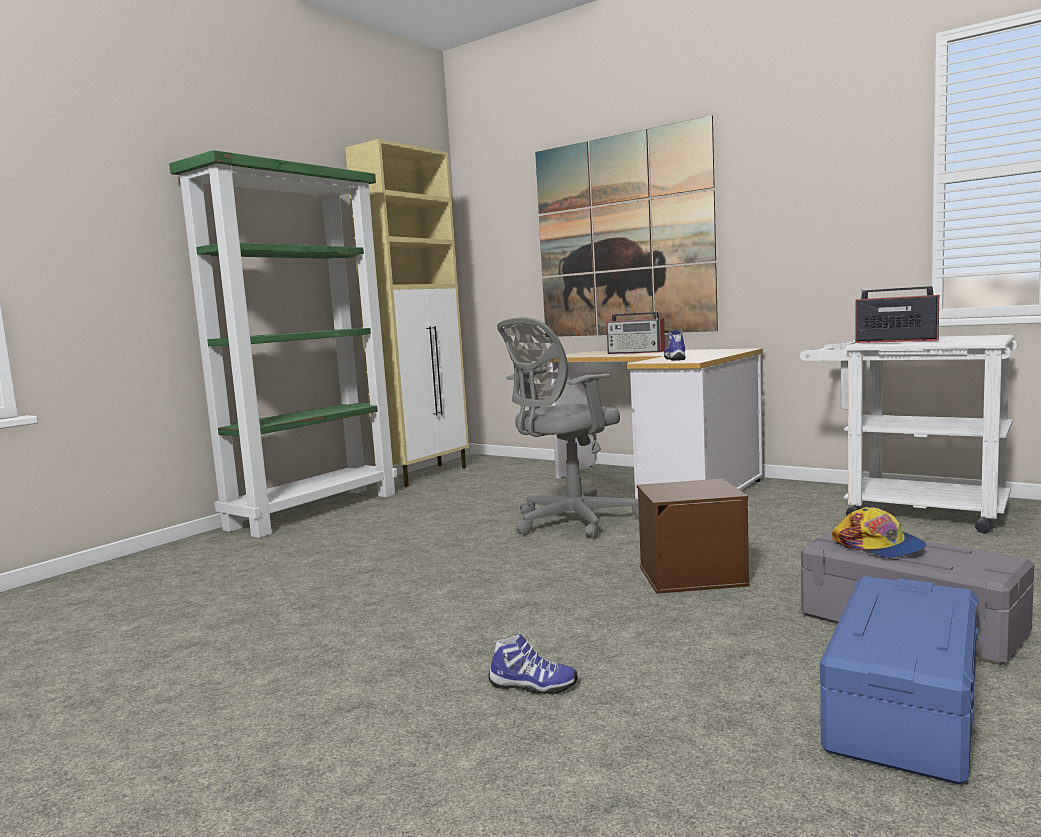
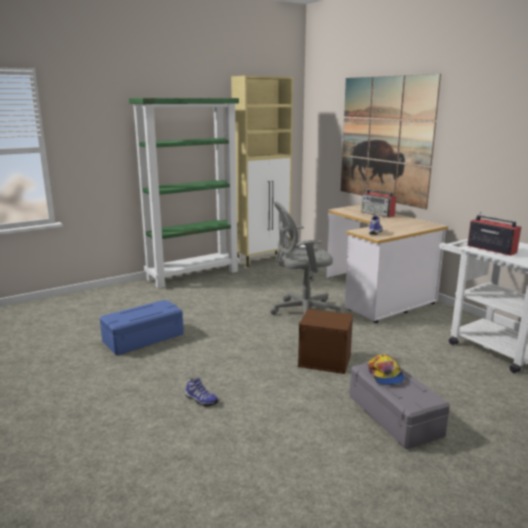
camera: 20 degrees right, 10 degrees up
blue storage box [820,576,979,785] -> blue storage box moved to [100,300,184,355]

